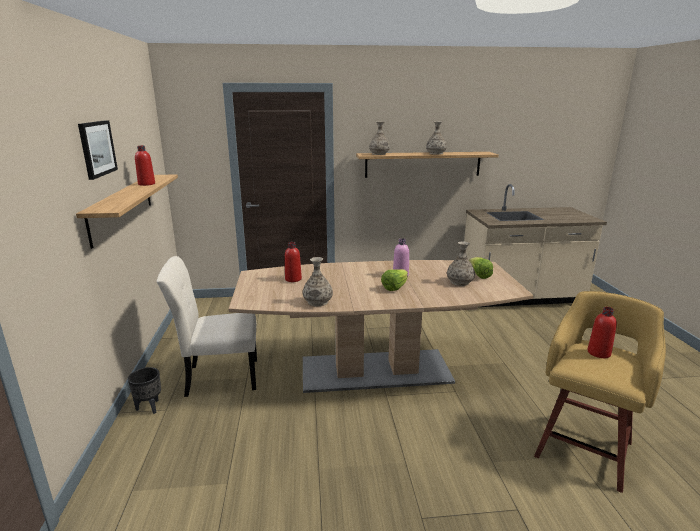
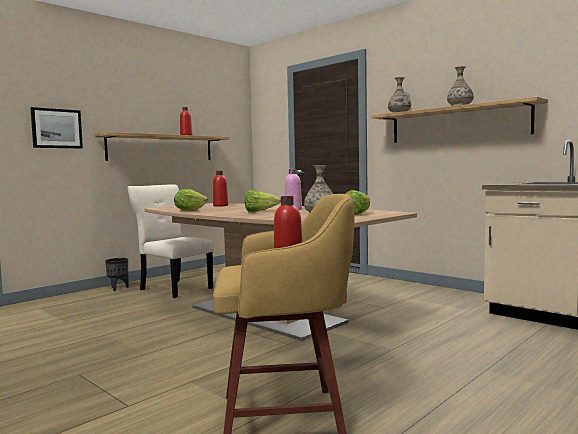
camera: 50 degrees right, 15 degrees down
picture [78,120,118,180] -> picture moved to [30,107,83,148]
vase [303,257,333,307] -> lettuce [174,189,208,211]

